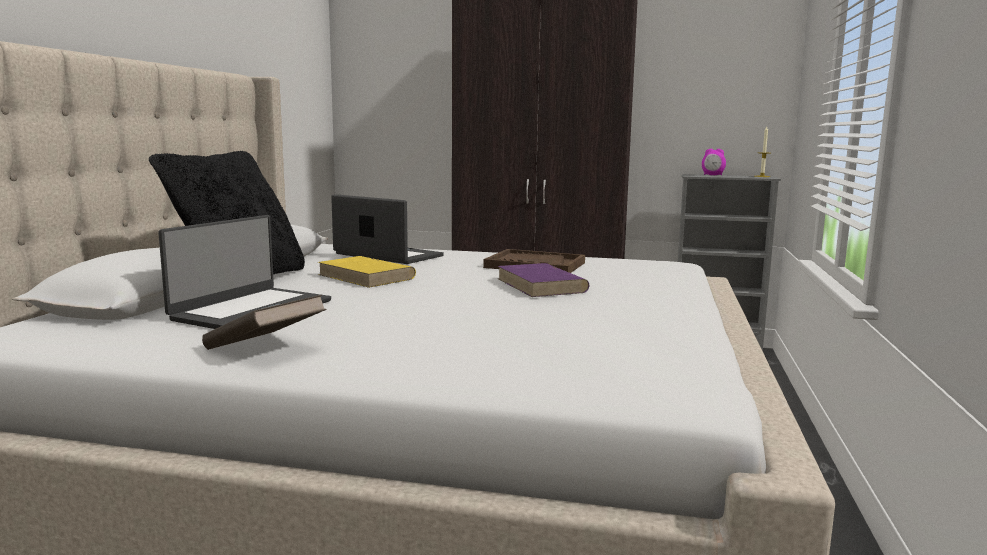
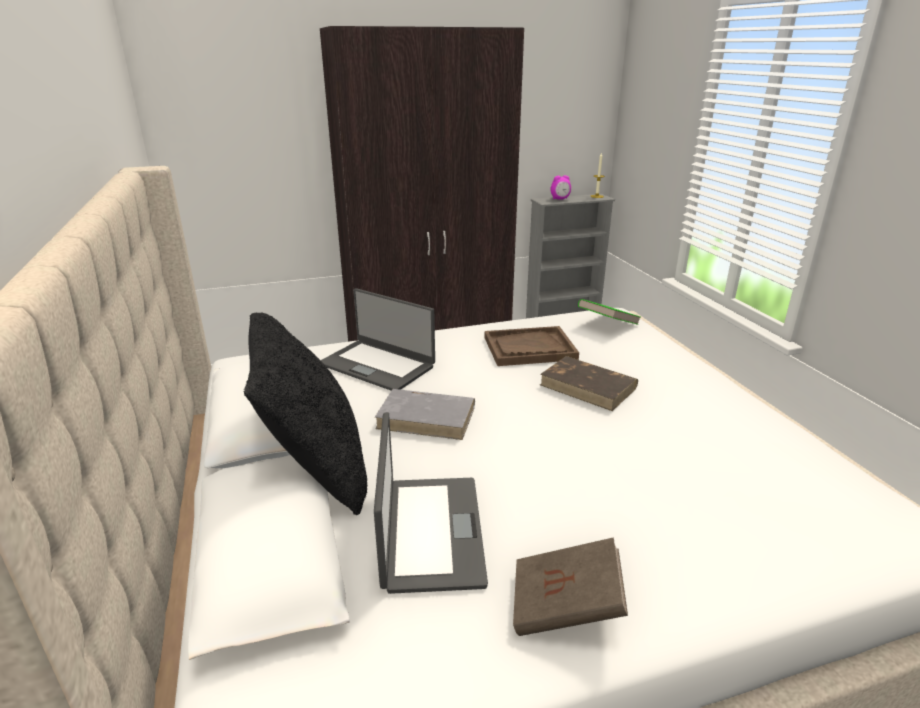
camera: 30 degrees left, 15 degrees up
yellow book [318,256,416,288] -> grey book [375,389,475,440]
laptop [331,194,444,264] -> laptop turned 150 degrees counterclockwise [320,288,435,391]
purple book [498,263,590,297] -> brown book [540,356,638,411]
none -> green book [578,299,640,325]

